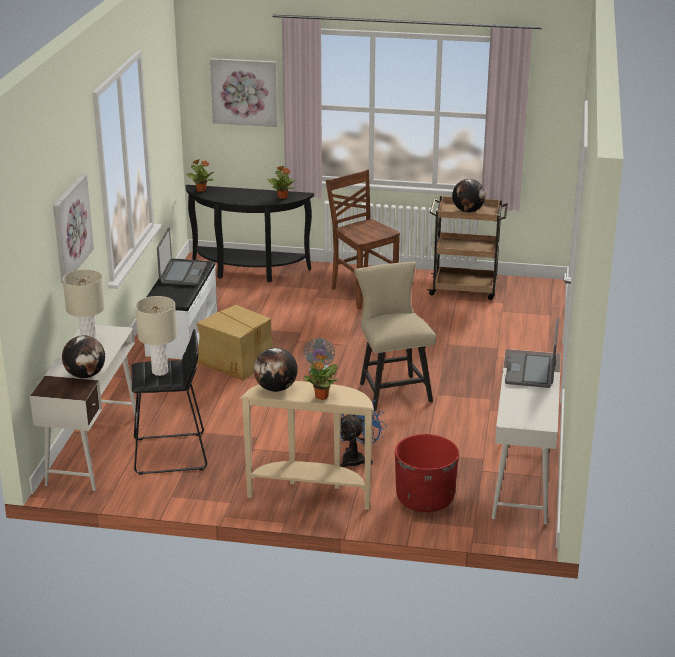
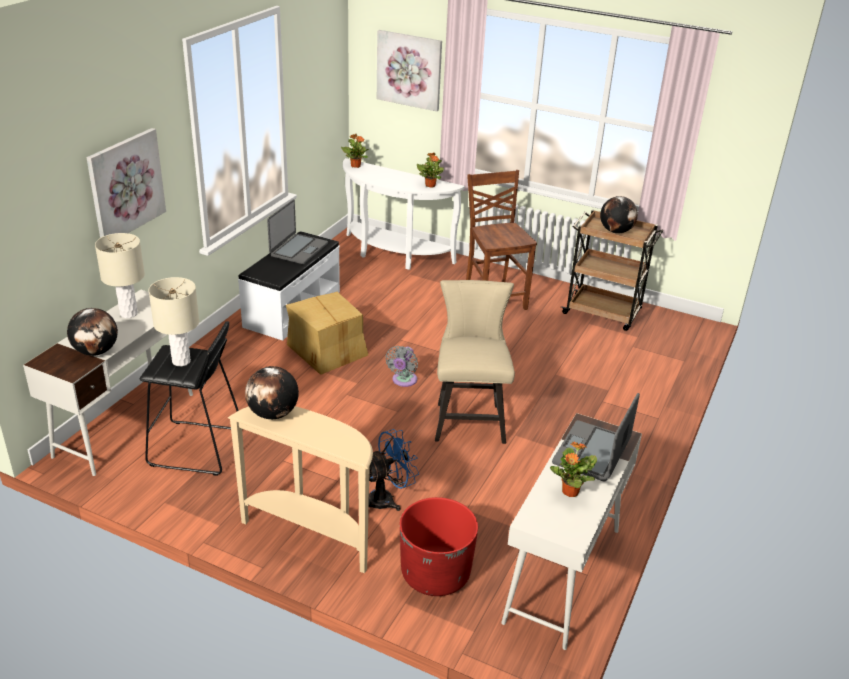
camera: 15 degrees right, 5 degrees up
black console table [186,185,314,282] -> white console table [343,158,465,270]
potted plant [303,354,338,400] -> potted plant moved to [550,441,597,497]

